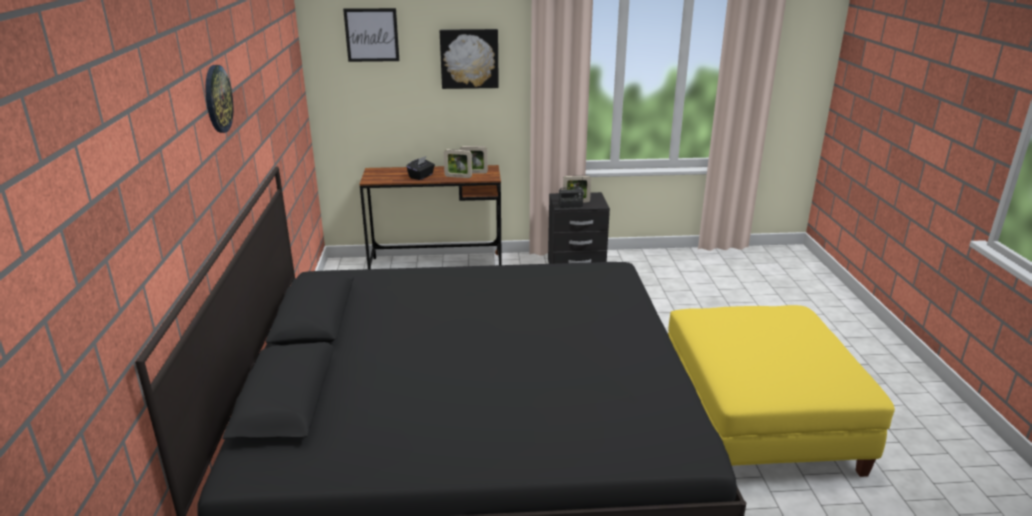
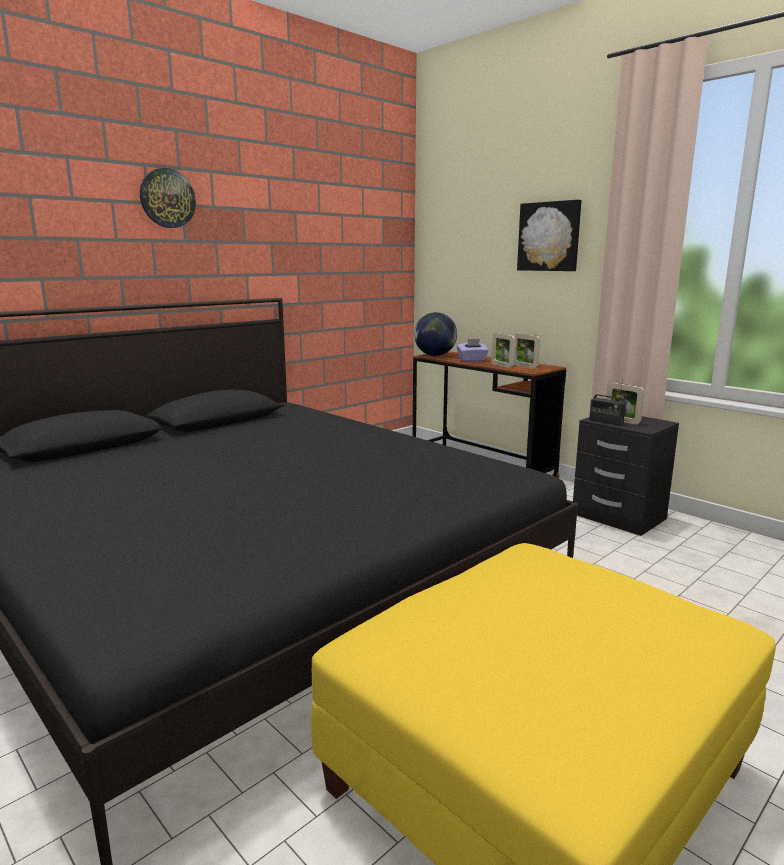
camera: 50 degrees right, 10 degrees down
picture [343,8,399,62] -> none
black tissue box [406,156,435,180] -> purple tissue box [457,339,489,362]
none -> globe [414,312,457,356]

